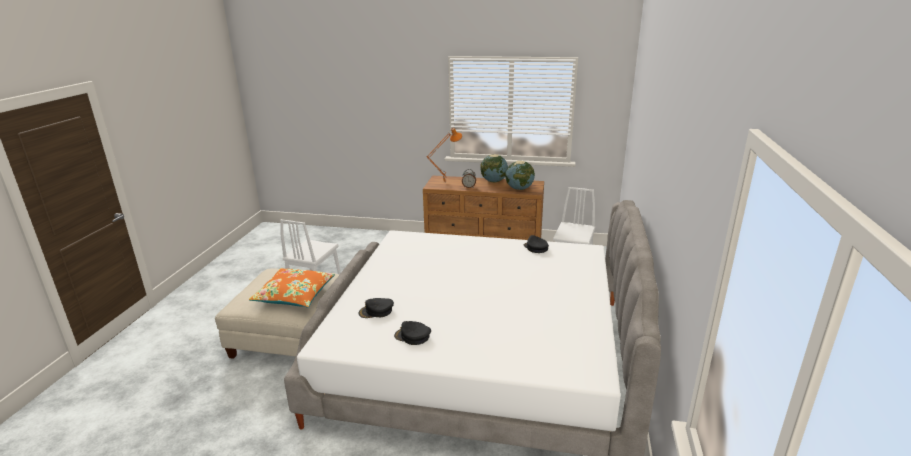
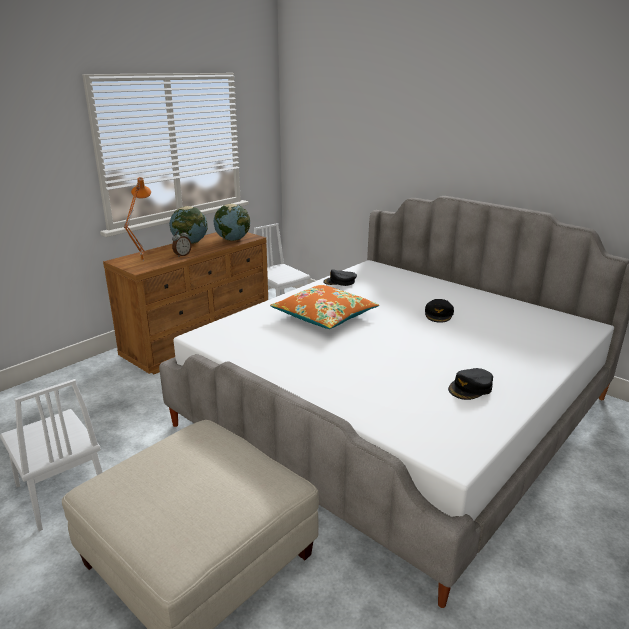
camera: 60 degrees left, 0 degrees up
orange pillow [249,268,335,308] -> orange pillow moved to [270,285,379,329]
black cap [359,298,394,318] -> black cap moved to [425,299,454,323]

